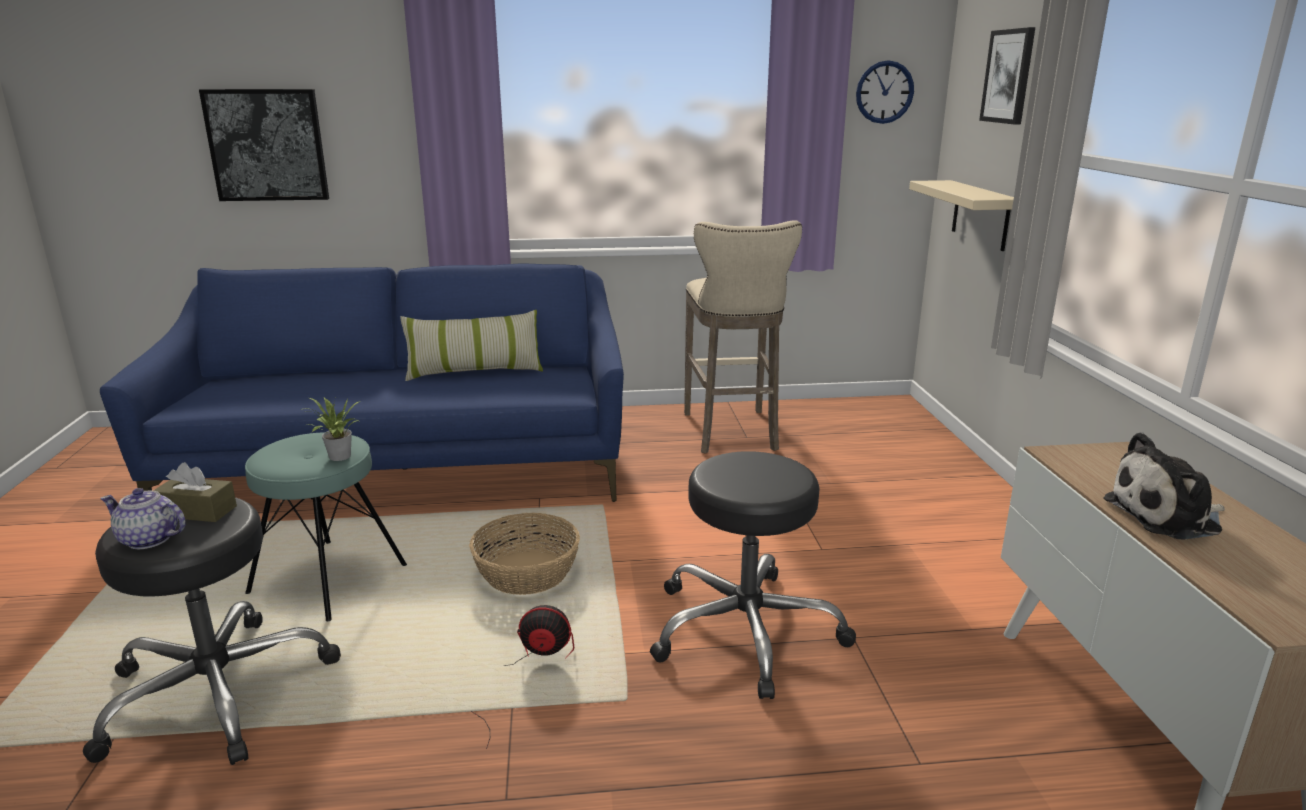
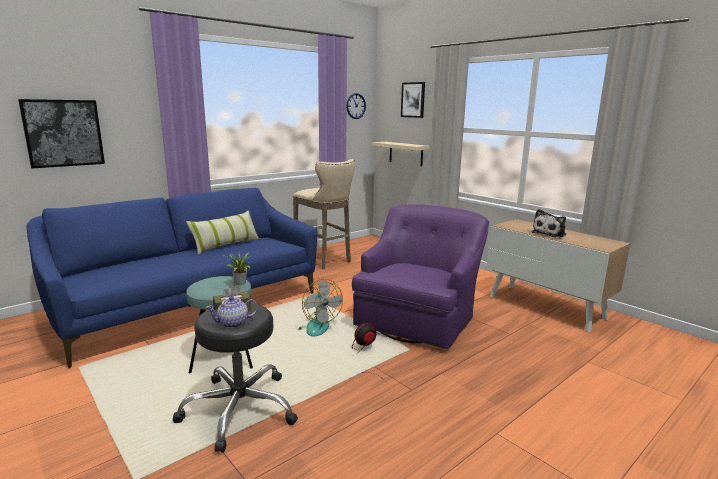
camera: 35 degrees left, 5 degrees down
basket [469,513,580,595] -> fan [299,279,343,337]
black stool [650,451,856,699] -> purple armchair [352,204,489,349]

